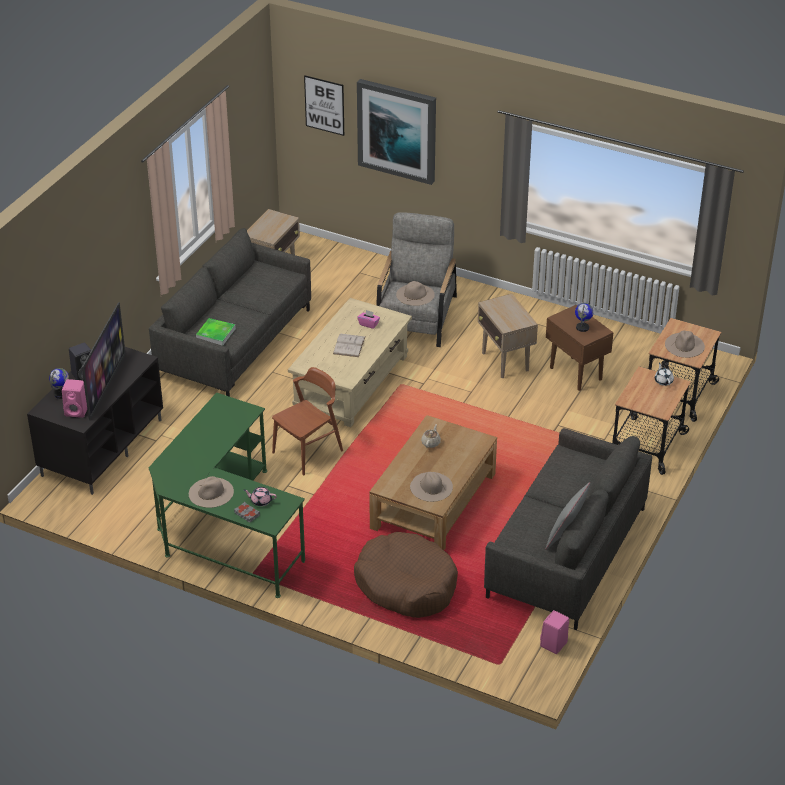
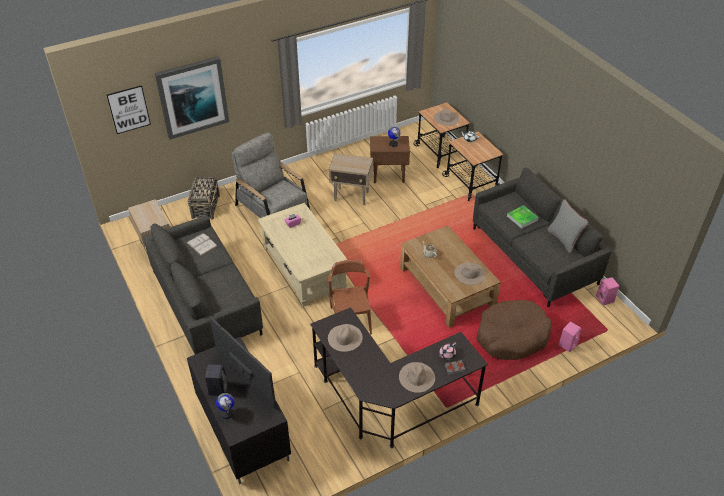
camera: 55 degrees left, 5 degrees up
pink speaker [62,379,87,418] -> pink speaker moved to [558,322,581,352]
green desk [149,392,305,598] -> black desk [310,307,488,448]
tray [196,318,236,346] -> tray moved to [507,205,539,229]
white book [333,334,365,357] -> white book moved to [187,233,218,256]
beige hat [396,281,435,306] -> beige hat moved to [328,324,363,352]
none -> basket [188,176,220,220]

